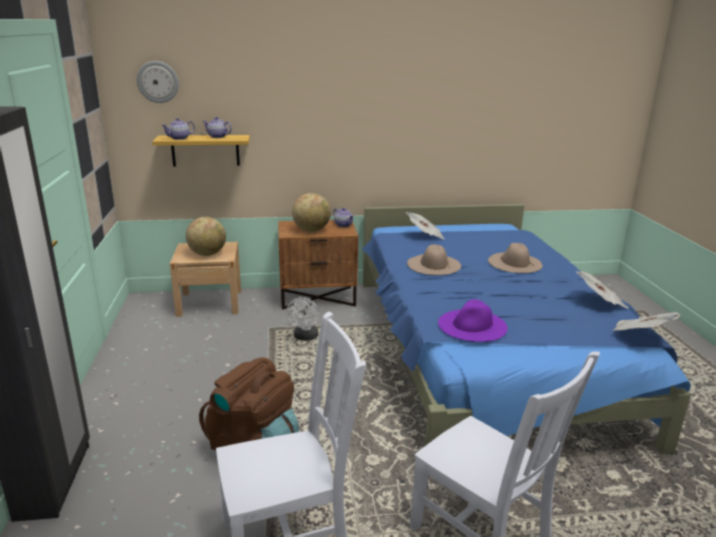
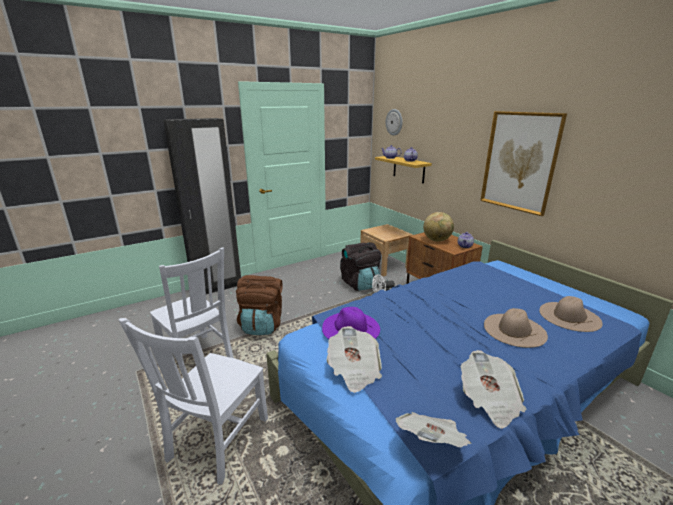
camera: 65 degrees right, 0 degrees up
globe [186,217,226,256] -> none
newspaper [406,212,445,239] -> newspaper moved to [327,326,382,393]
beige hat [407,244,461,275] -> beige hat moved to [539,296,603,332]
none -> black backpack [340,242,381,291]
none -> picture [480,111,567,216]

